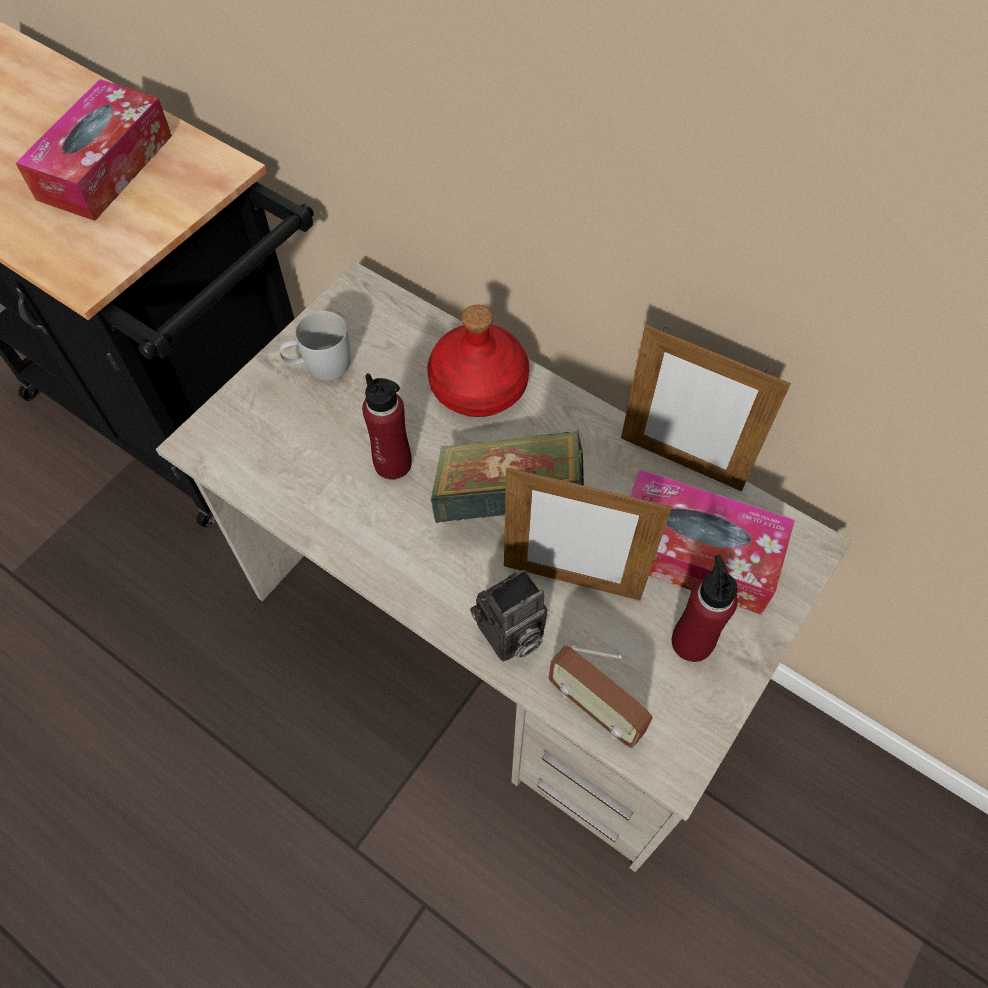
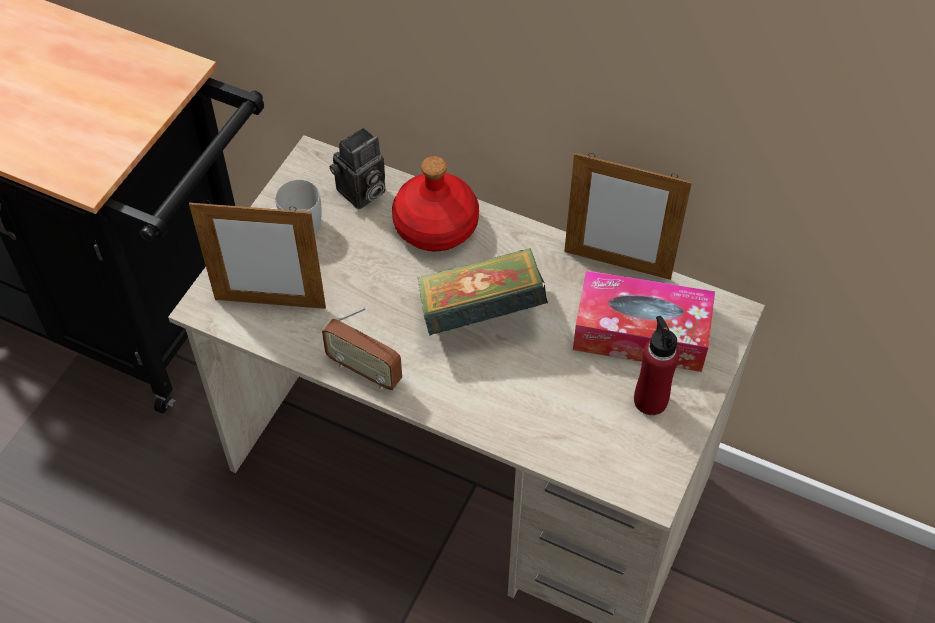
camera: 10 degrees left, 5 degrees down
tissue box [15,79,172,221] -> none
red bottle [362,373,412,480] -> none
camera [470,570,547,662] -> camera moved to [329,127,386,209]
picture frame [504,467,672,601] -> picture frame moved to [189,200,326,309]
radio [548,645,653,748] -> radio moved to [322,307,402,390]

